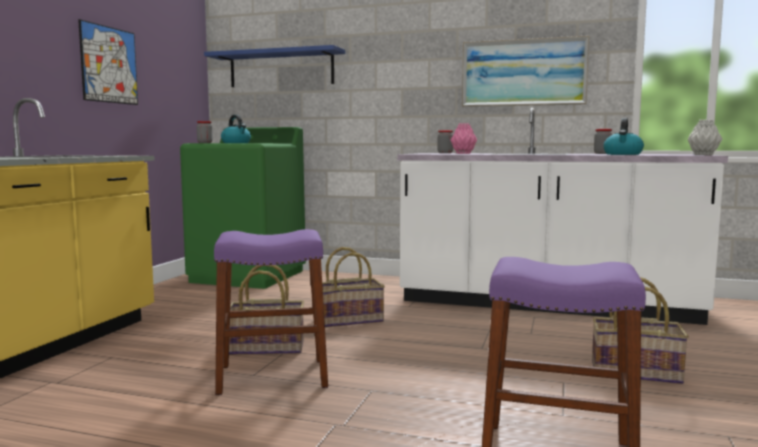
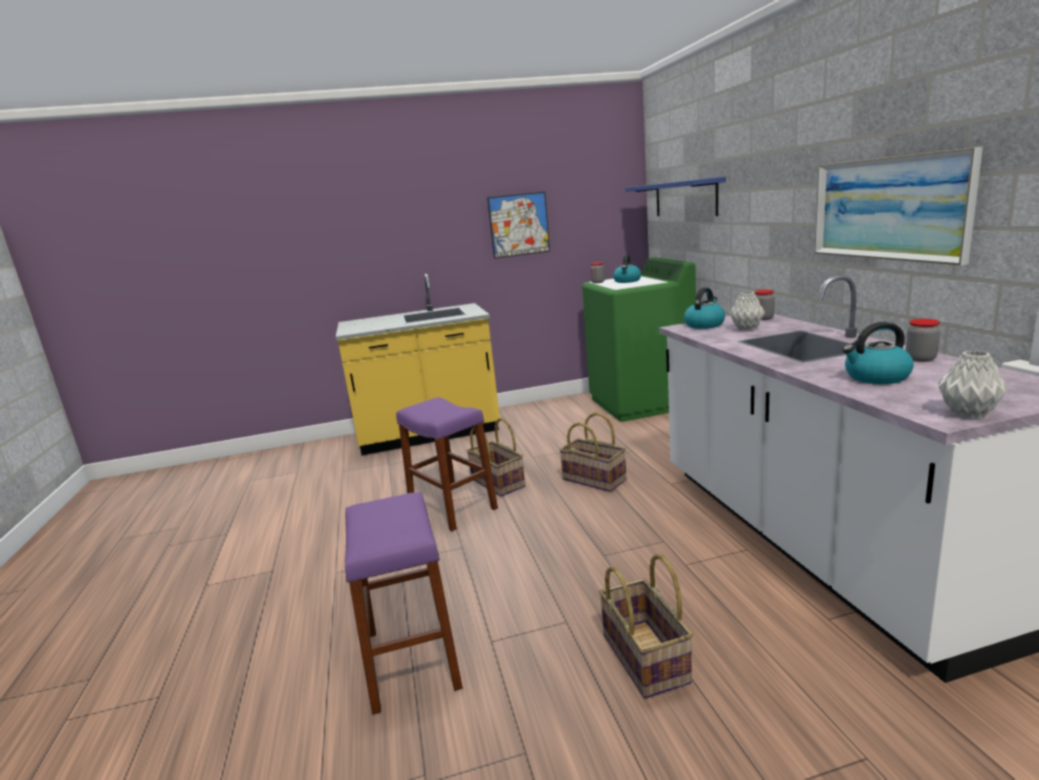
camera: 60 degrees right, 10 degrees up
pink vase [450,123,477,154] -> grey vase [730,292,765,331]
none -> kettle [684,287,725,329]

